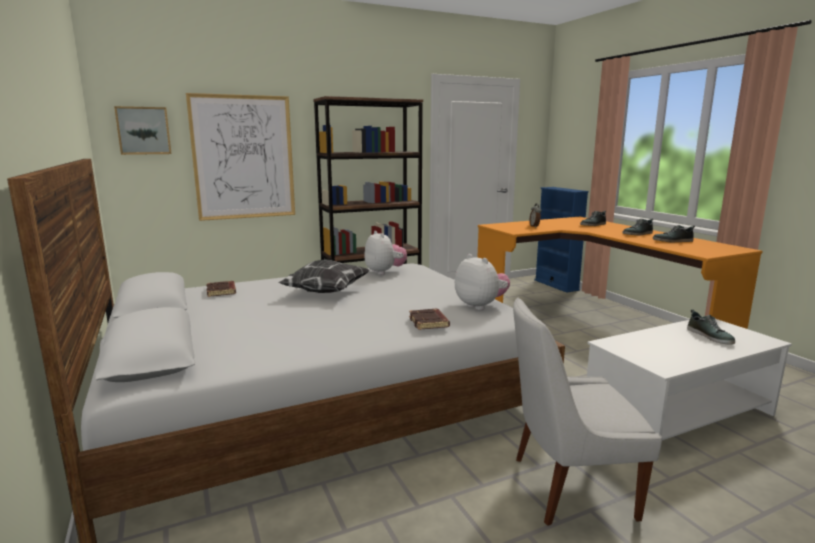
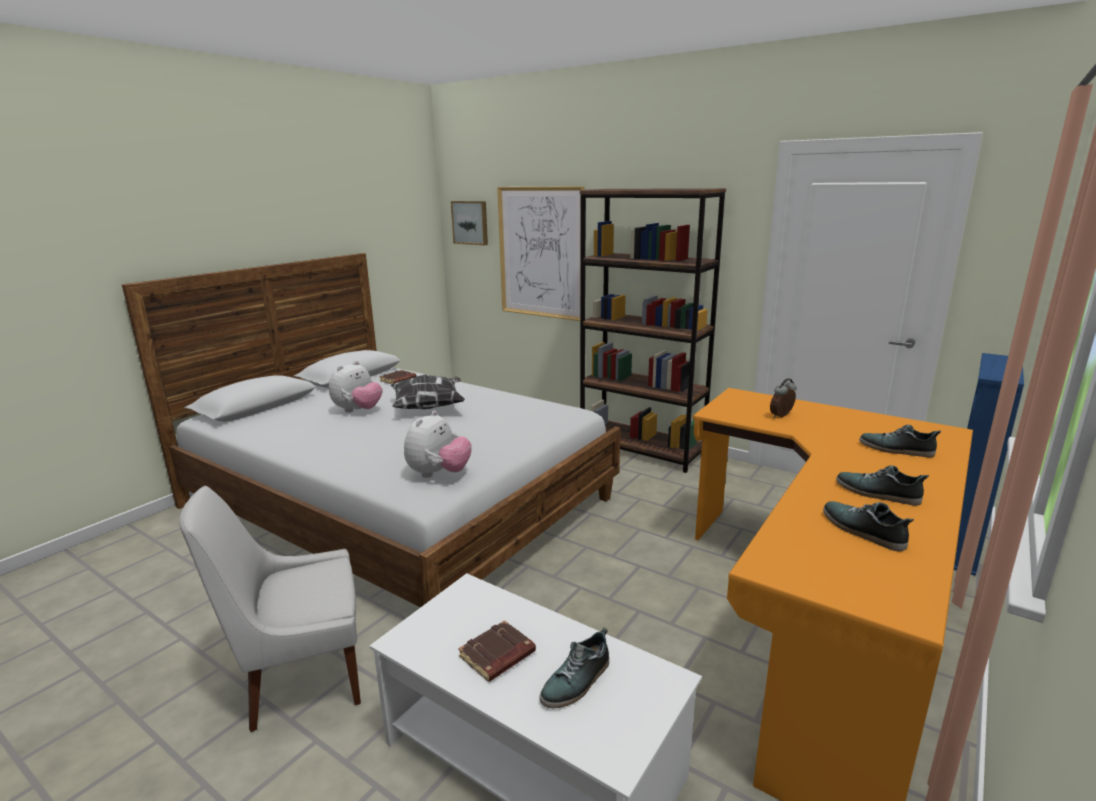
camera: 60 degrees right, 5 degrees up
plush toy [365,230,407,275] -> plush toy moved to [329,361,382,413]
brown book [409,309,450,330] -> brown book moved to [458,620,536,682]
white chair [513,298,662,526] -> white chair turned 75 degrees counterclockwise [179,486,361,732]

